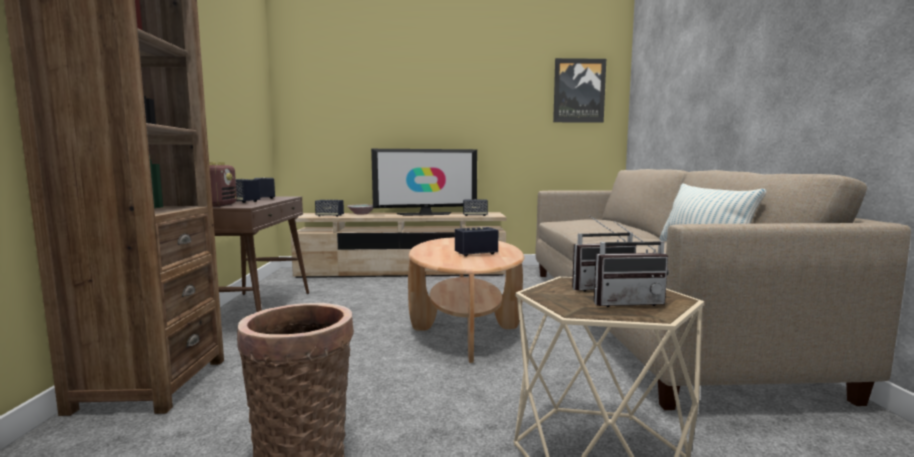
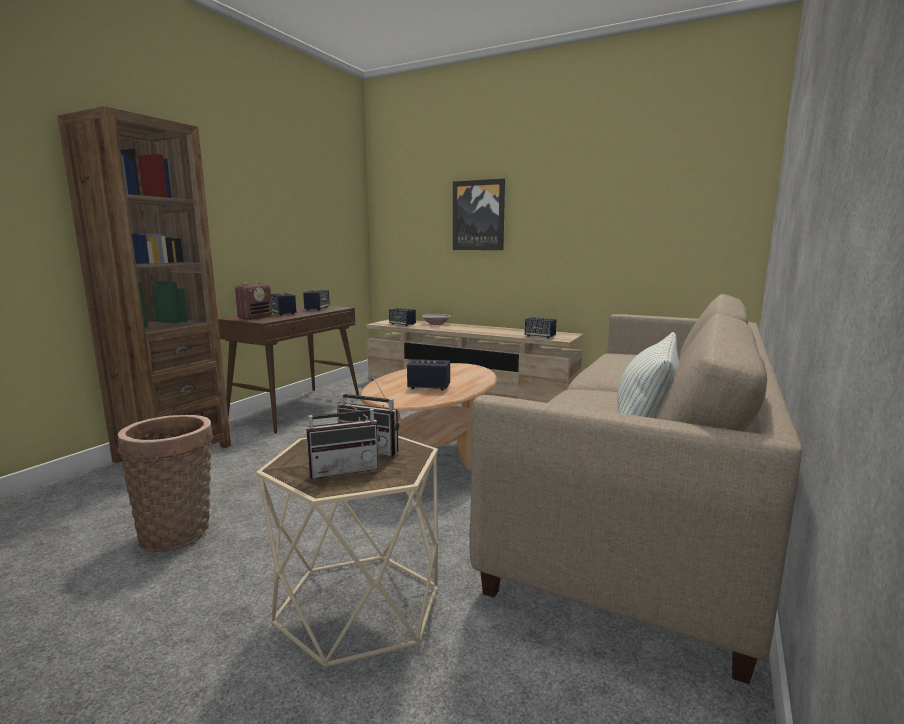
camera: 30 degrees right, 5 degrees up
television [371,149,477,216] -> none
picture [553,58,606,123] -> picture moved to [453,178,505,250]
radio [594,221,669,307] -> radio turned 45 degrees counterclockwise [306,390,380,479]

